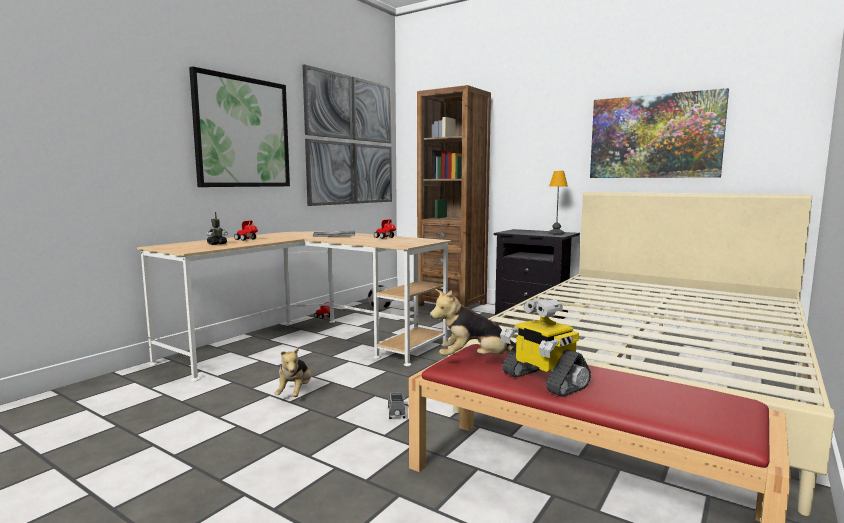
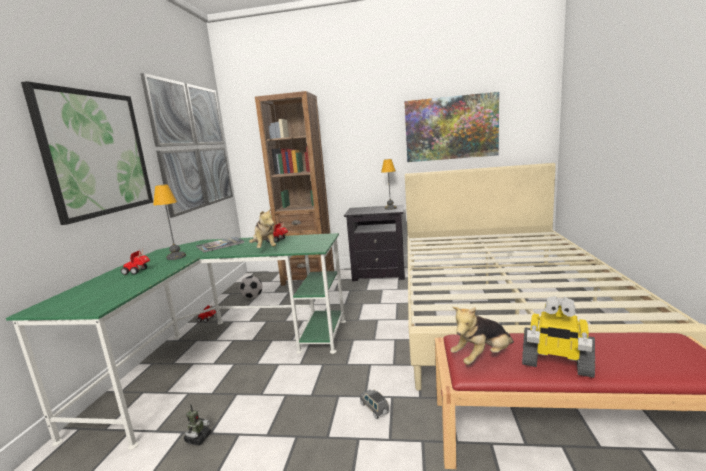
camera: 25 degrees left, 5 degrees up
beige desk [137,231,451,381] -> green desk [6,233,346,450]
toy robot [207,212,228,245] -> toy robot moved to [184,404,211,445]
plush toy [275,347,312,397] -> plush toy moved to [249,208,276,248]
none -> table lamp [153,184,186,260]

